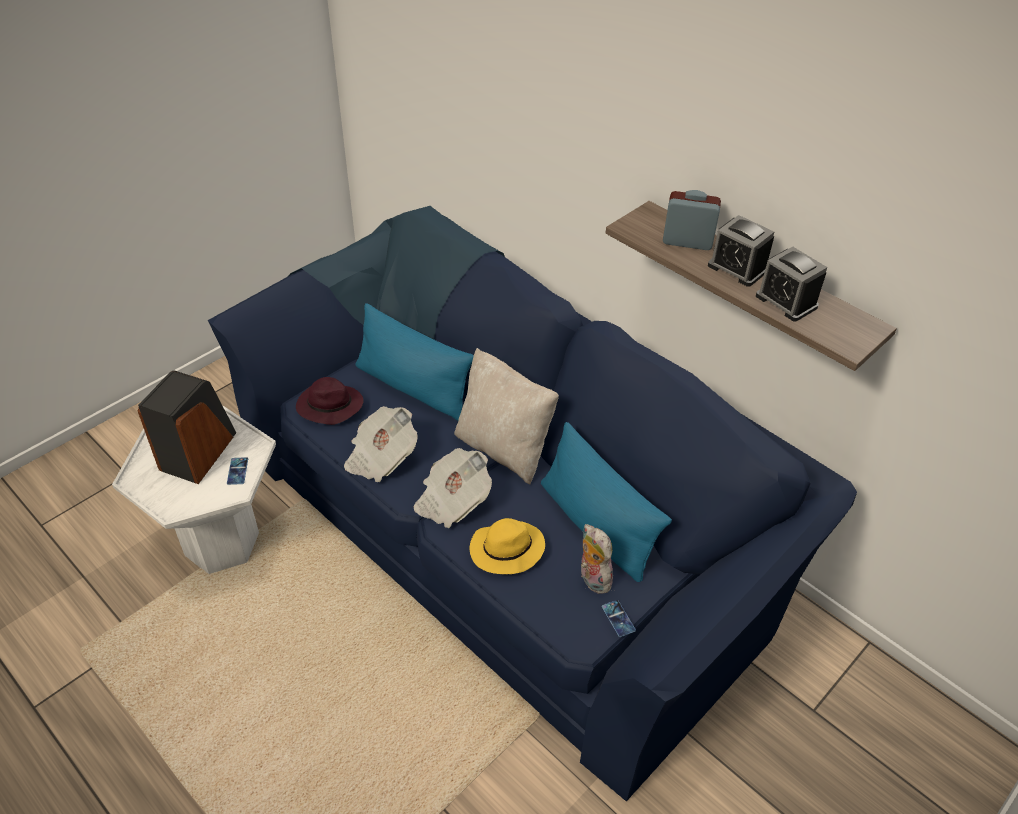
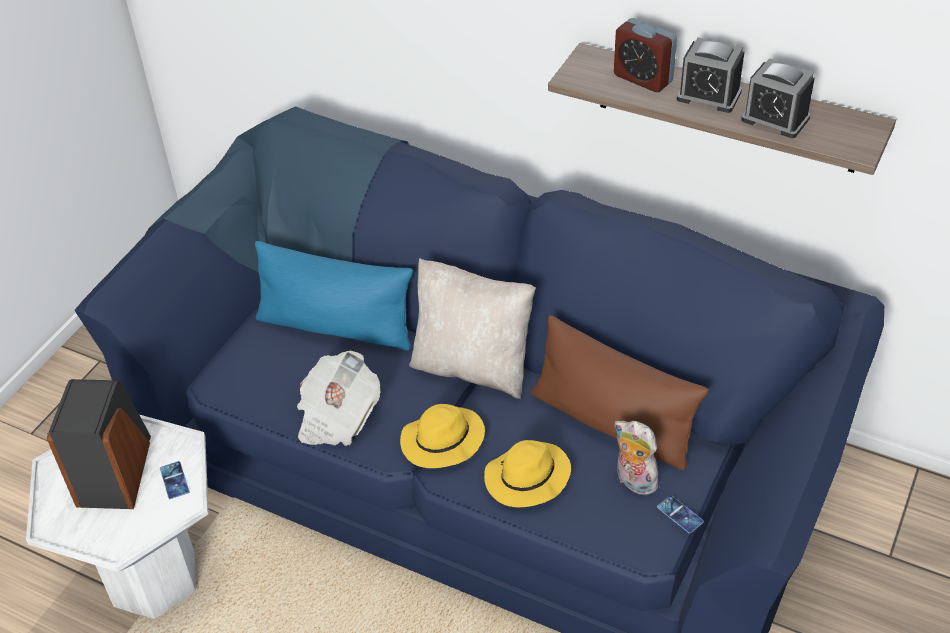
camera: 15 degrees left, 0 degrees up
purple hat [296,377,364,425] -> none
newspaper [414,448,492,528] -> yellow hat [400,404,485,468]
blue pillow [541,422,672,582] -> brown pillow [531,315,709,470]
alarm clock [663,190,721,250] -> alarm clock turned 135 degrees counterclockwise [614,18,677,92]

